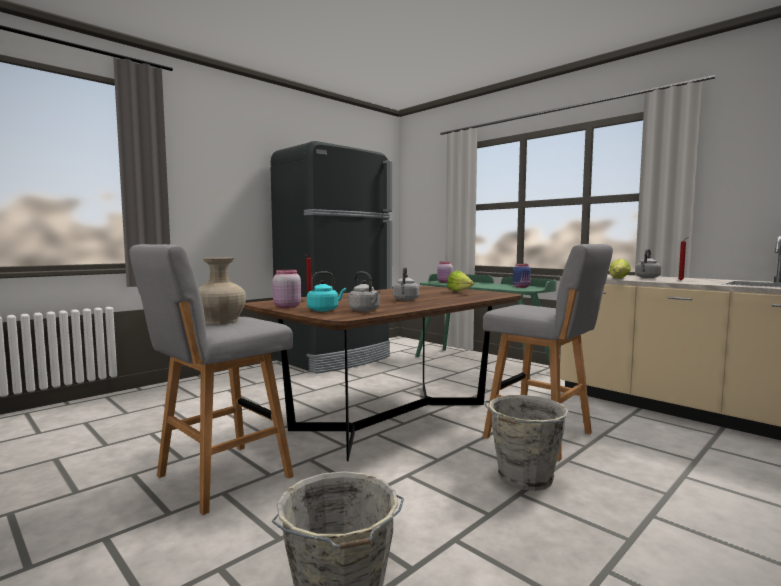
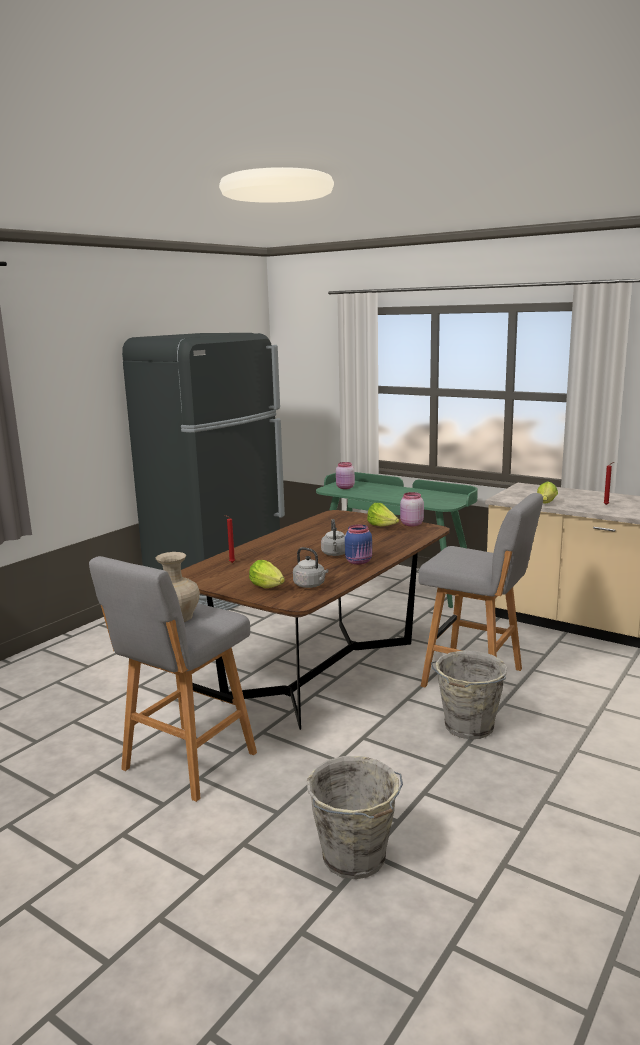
camera: 10 degrees left, 10 degrees up
pink jar [273,269,301,308] -> pink jar moved to [400,492,424,526]
turquoise kettle [307,272,346,311] -> lettuce [249,560,285,588]
blue jar [513,264,531,288] -> blue jar moved to [345,524,372,565]
grey kettle [635,249,661,278] -> none

